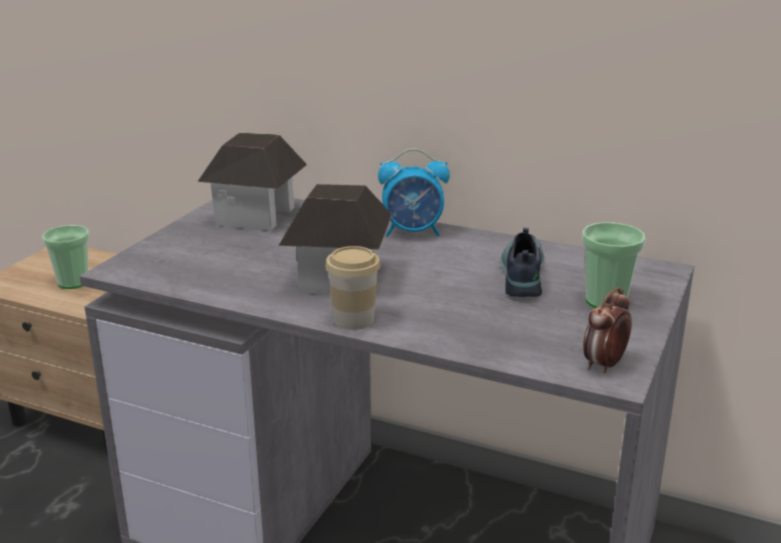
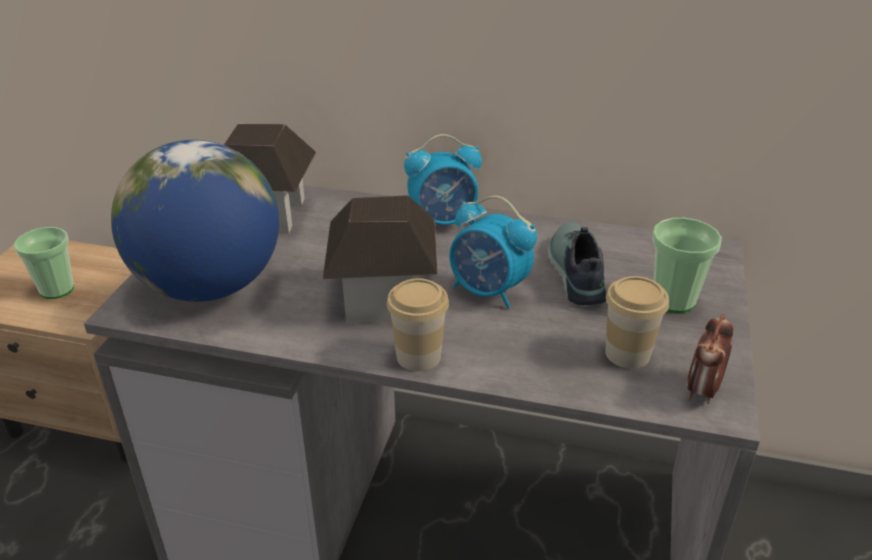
camera: 10 degrees left, 10 degrees up
none -> globe [111,140,279,302]
none -> alarm clock [450,196,537,308]
none -> cup [605,276,669,369]

